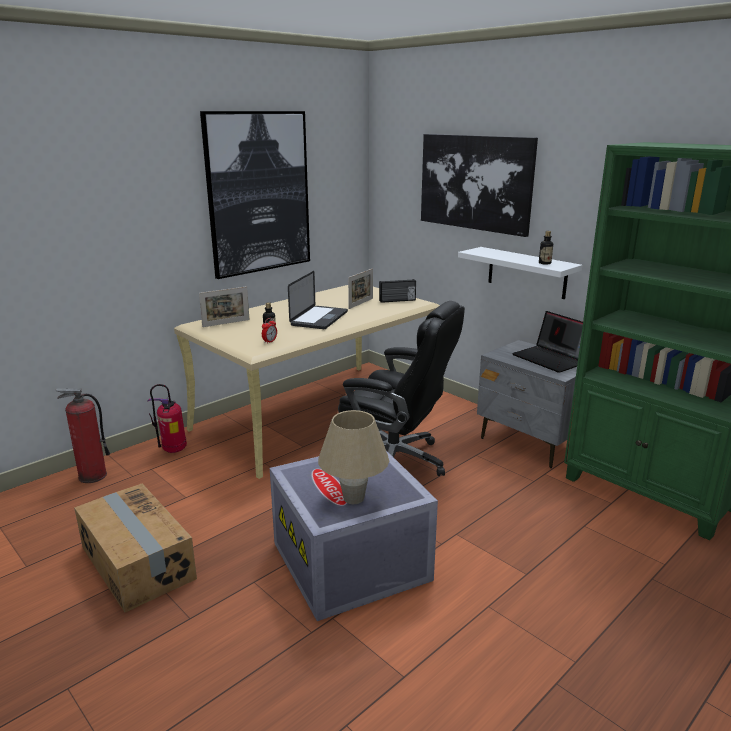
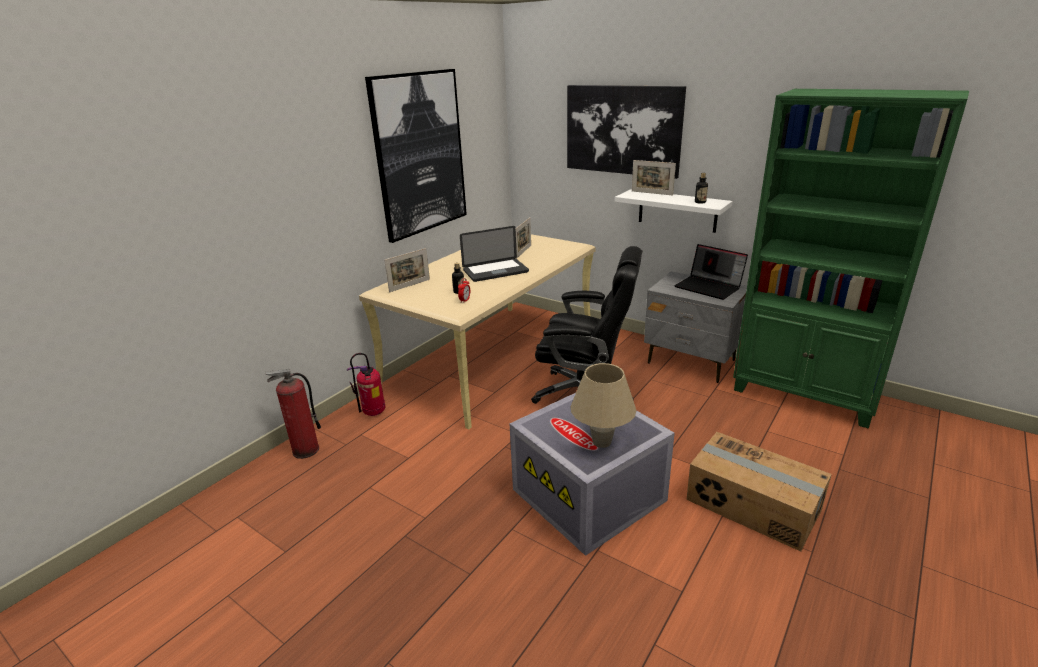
camera: 10 degrees left, 5 degrees up
cardboard box [74,484,197,613] -> cardboard box moved to [687,432,832,552]
laptop [288,271,348,329] -> laptop turned 60 degrees clockwise [460,226,529,282]
radio [379,279,416,303] -> none
none -> picture frame [632,160,676,196]

